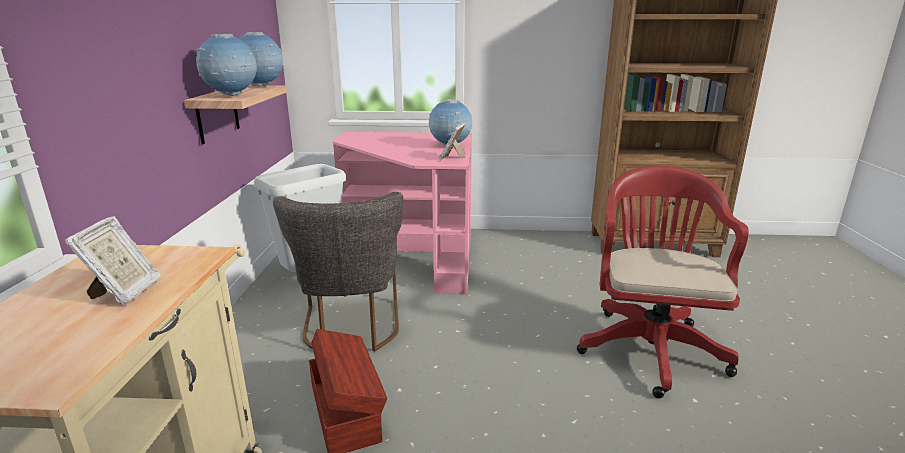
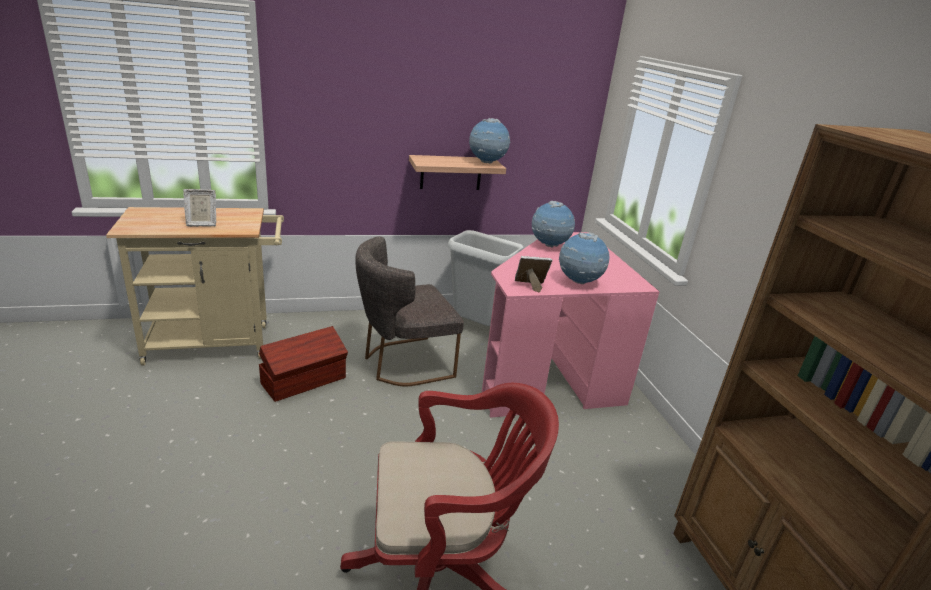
camera: 70 degrees right, 5 degrees up
globe [196,34,257,96] -> globe moved to [532,201,575,248]

